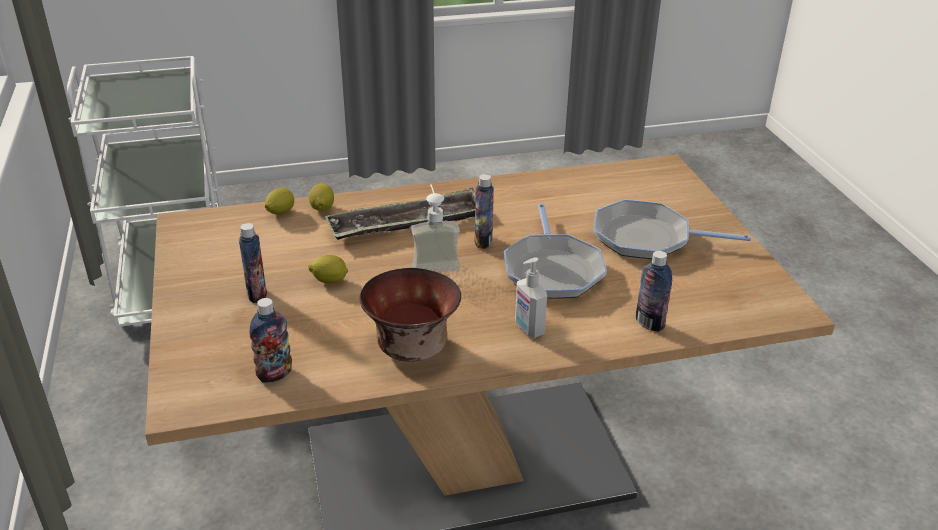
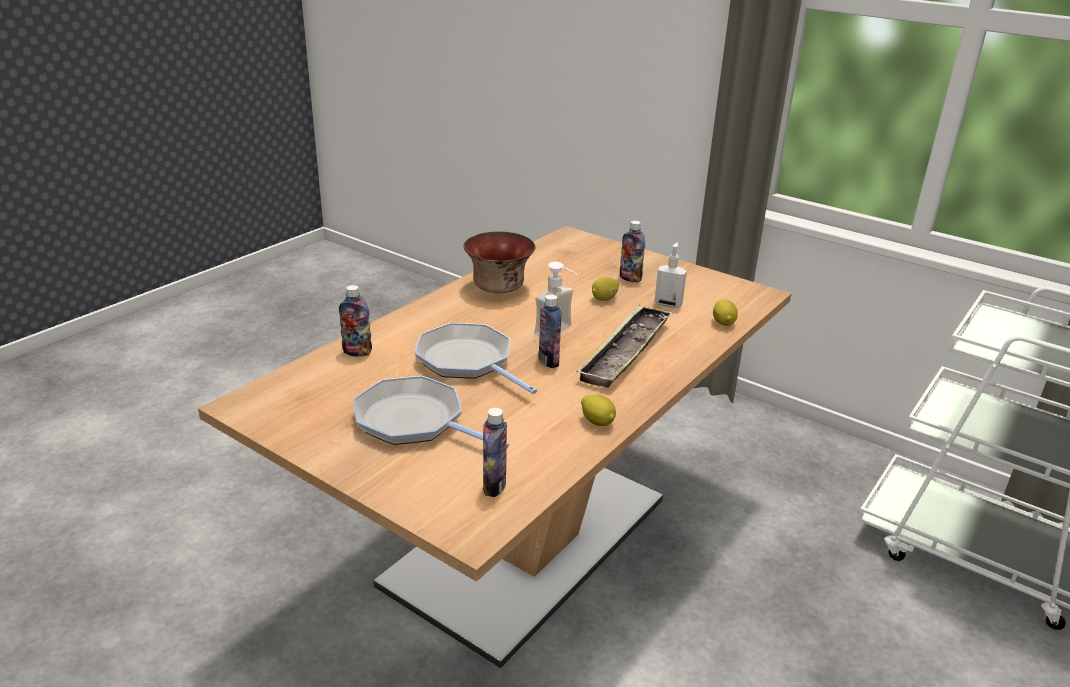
camera: 140 degrees right, 5 degrees down
bottle [249,298,292,383] -> bottle moved to [483,408,507,497]
lemon [308,183,334,211] -> lemon moved to [581,395,616,426]
soap dispenser [515,257,547,338] -> soap dispenser moved to [654,243,687,308]
frying pan [593,199,751,259] -> frying pan turned 120 degrees counterclockwise [354,376,509,448]

